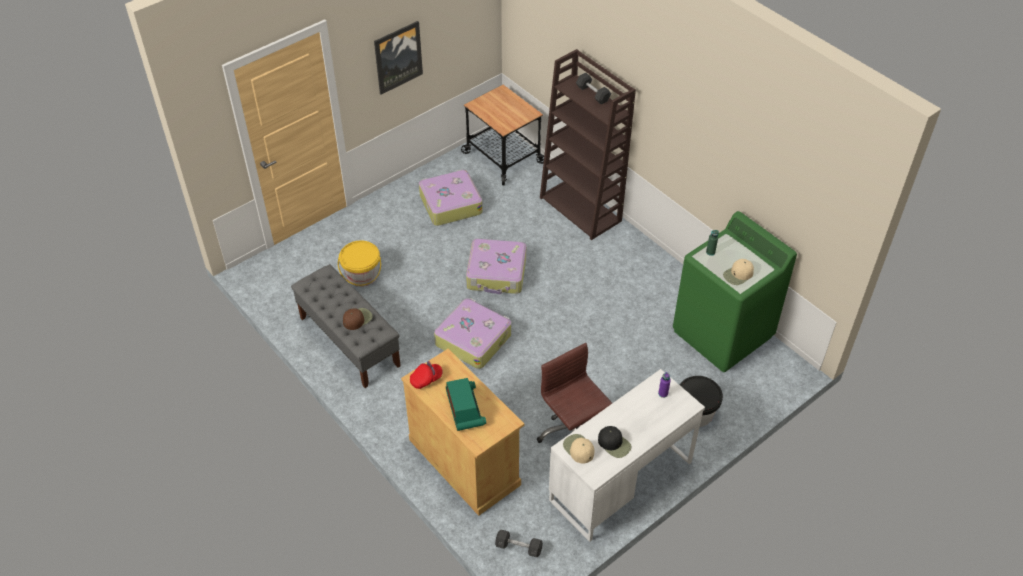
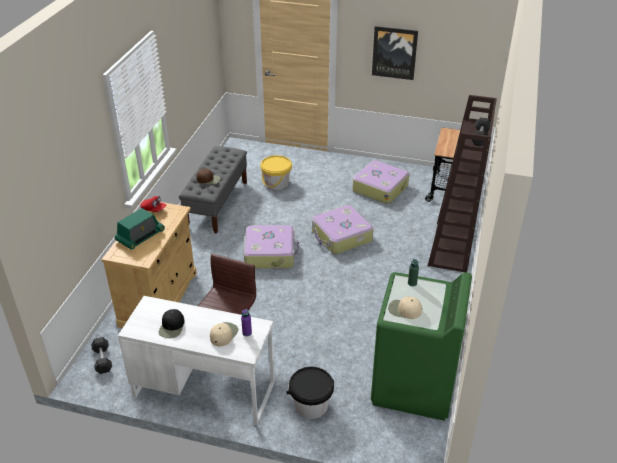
camera: 55 degrees right, 10 degrees down
beige cap [563,434,594,463] -> beige cap moved to [210,322,238,346]

